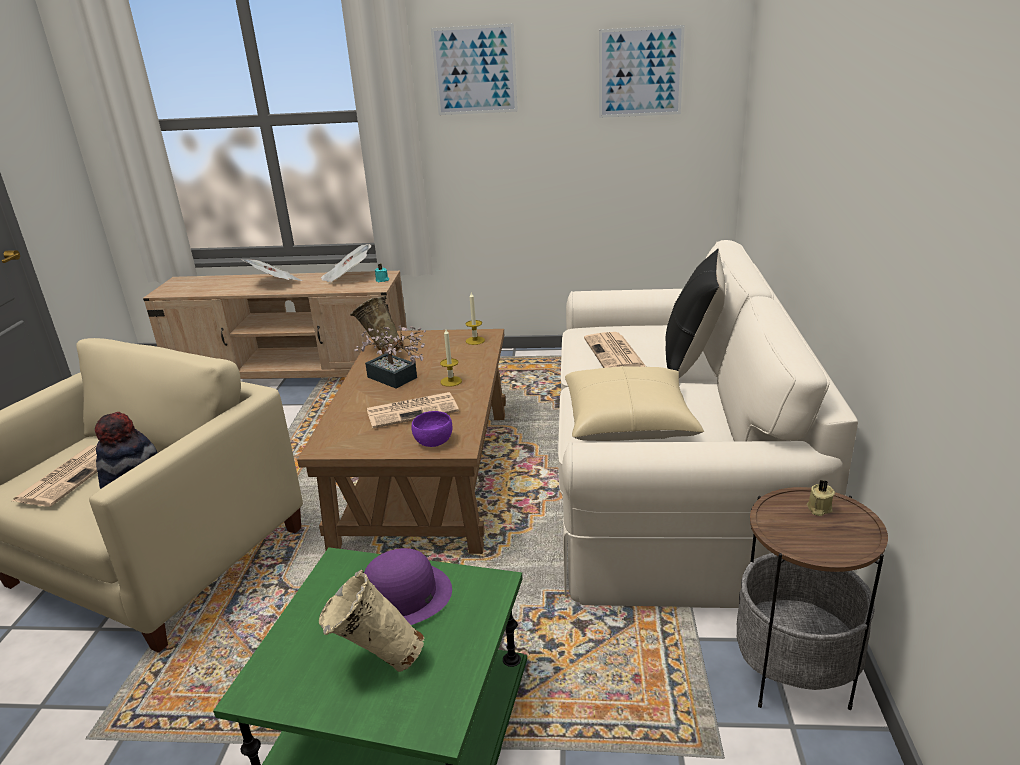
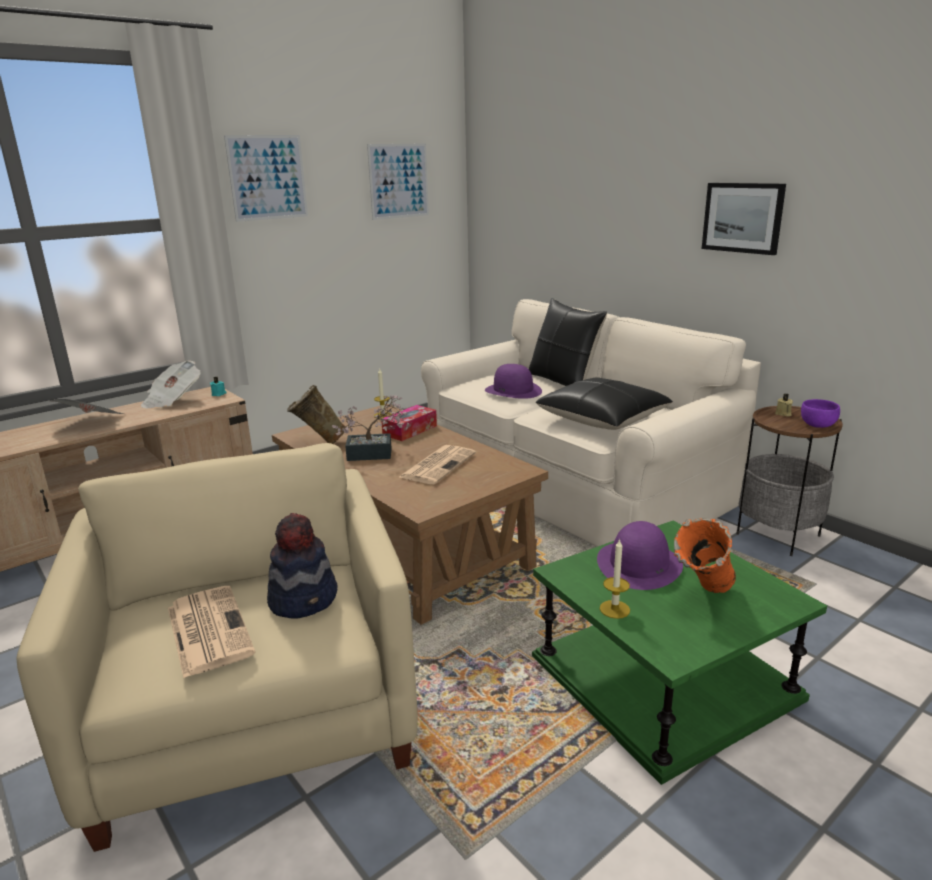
camera: 45 degrees left, 5 degrees down
beige vase [319,570,424,672] -> orange vase [674,518,736,593]
purple bowl [411,411,452,447] -> purple bowl moved to [801,399,840,428]
candle [440,329,462,387] -> candle moved to [600,538,630,619]
beige pillow [565,366,704,441] -> black pillow [536,377,673,430]
newspaper [584,332,646,368] -> purple hat [485,364,542,399]
none -> tissue box [382,405,437,441]
none -> picture [702,183,786,255]

